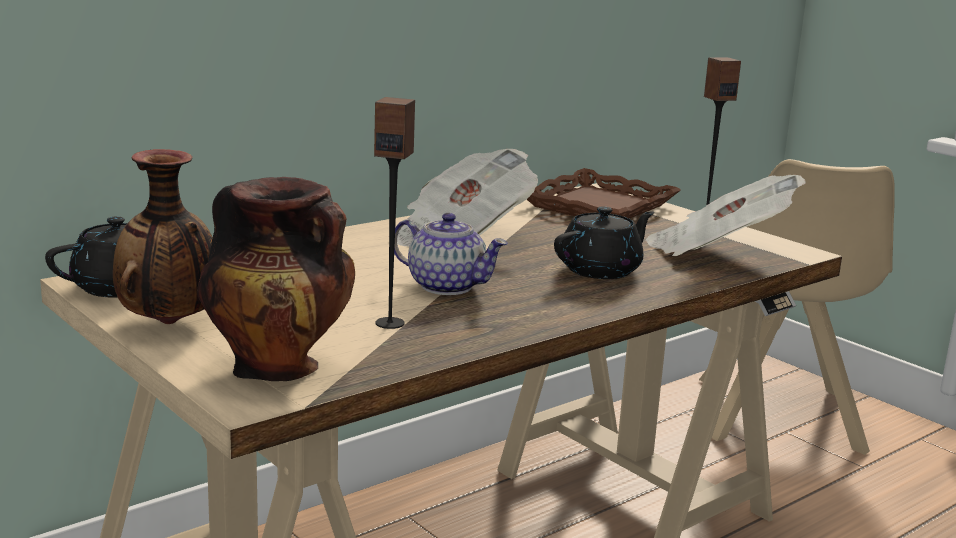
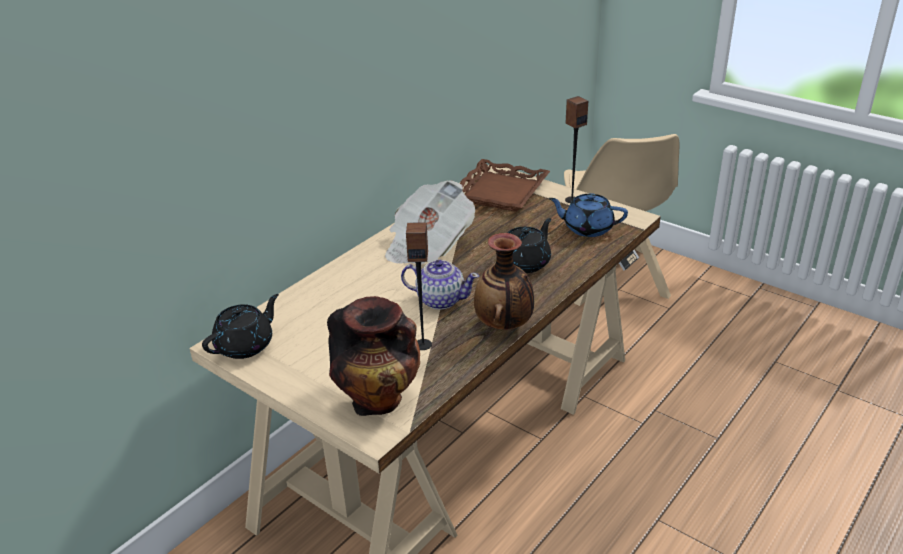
camera: 10 degrees left, 15 degrees up
vase [113,149,213,324] -> vase moved to [474,233,534,329]
newspaper [645,175,806,256] -> blue teapot [548,193,628,237]

